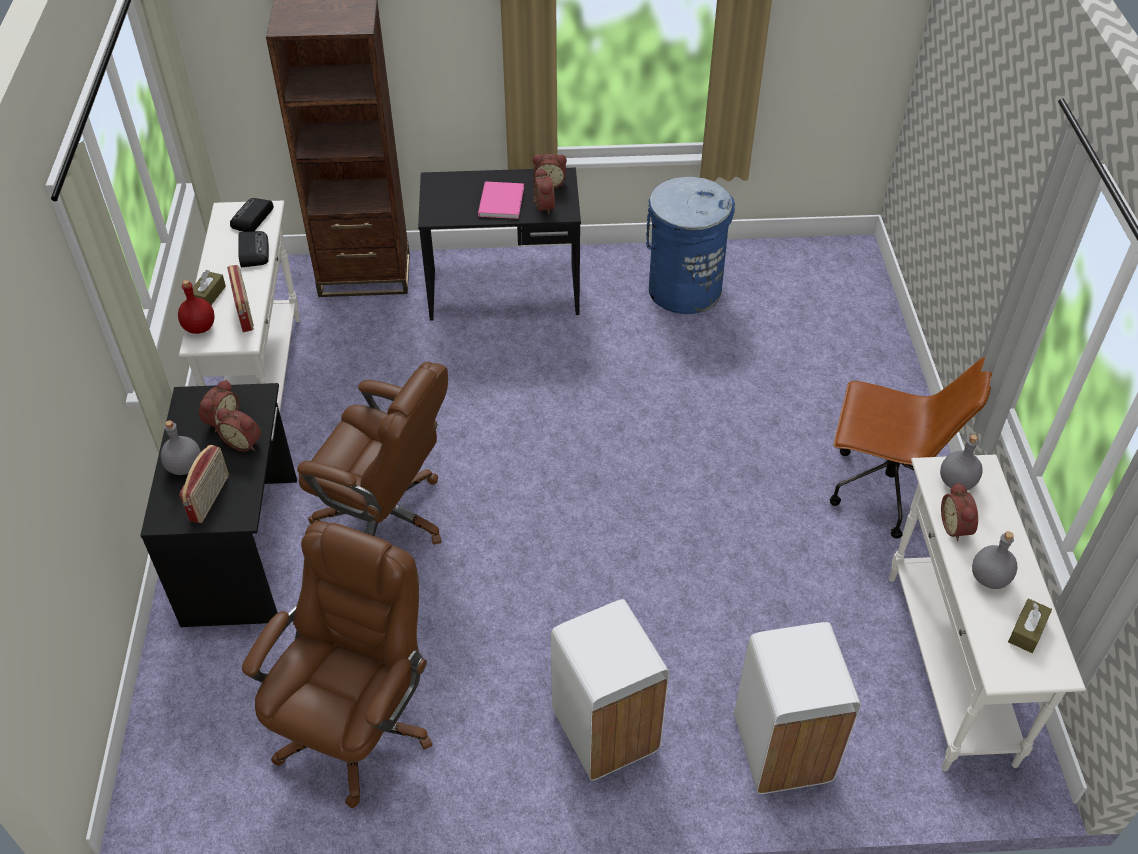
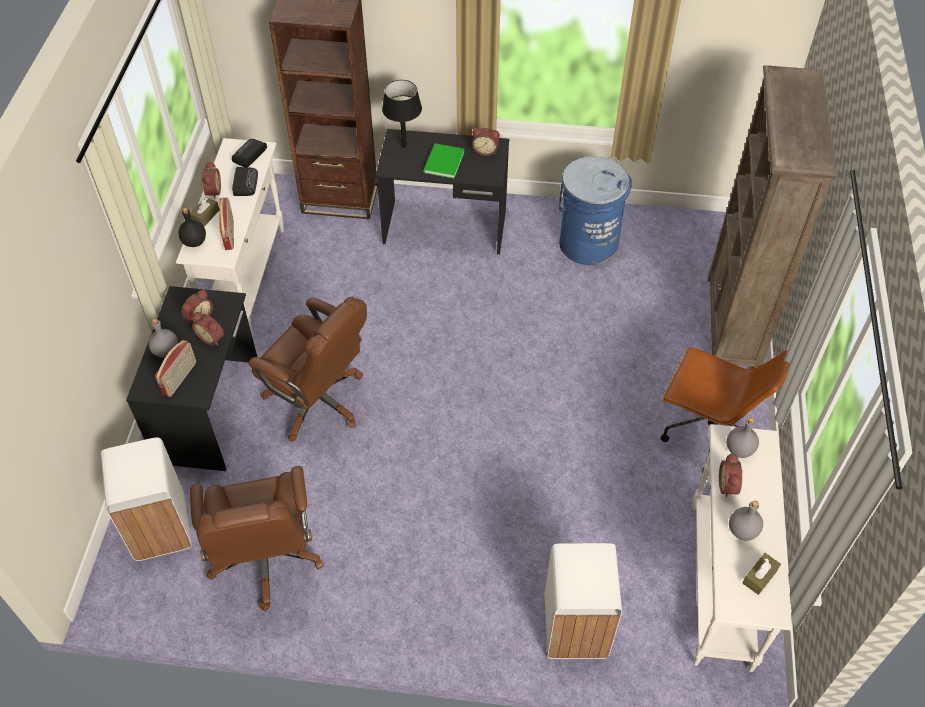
camera: 10 degrees right, 5 degrees up
red bottle [178,280,215,334] -> black bottle [178,208,206,247]
brown office chair [242,521,432,808] -> brown office chair turned 135 degrees clockwise [190,466,324,611]
pink book [478,182,524,219] -> green book [423,143,465,178]
alarm clock [533,168,555,214] -> alarm clock moved to [200,161,221,199]
white trash can [551,599,669,781] -> white trash can moved to [101,437,192,561]
none -> black table lamp [382,80,422,148]
none -> brown bookcase [708,65,836,369]

